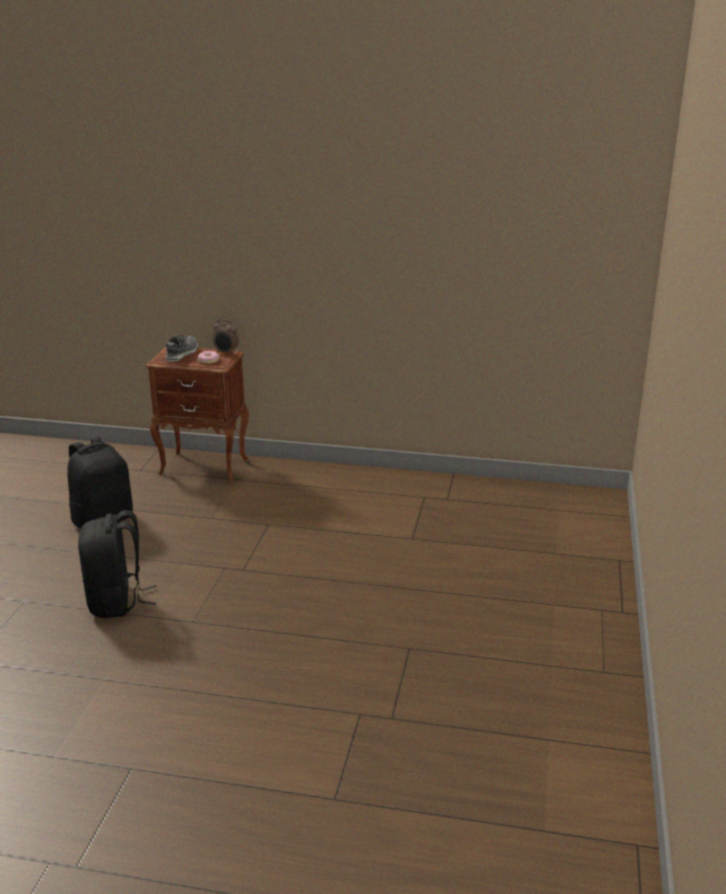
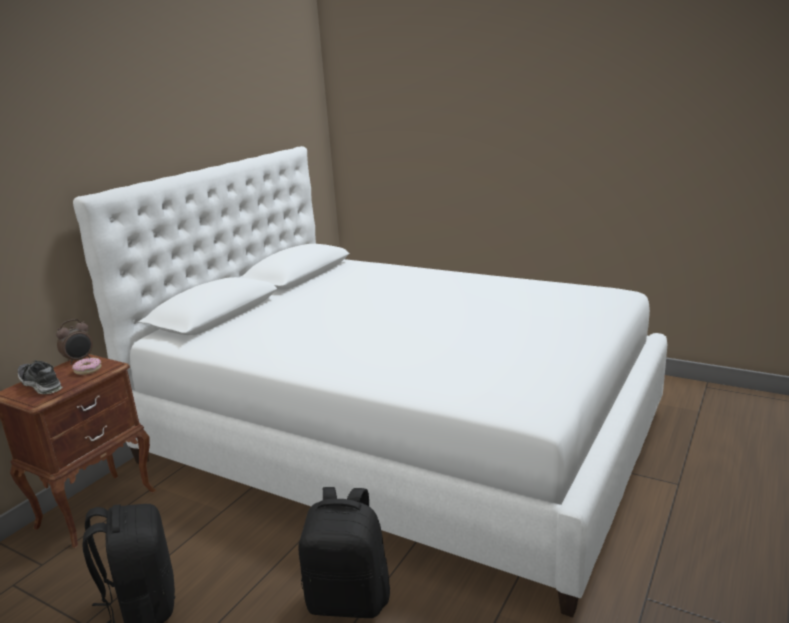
camera: 70 degrees left, 5 degrees down
none -> white bed [73,146,667,618]

